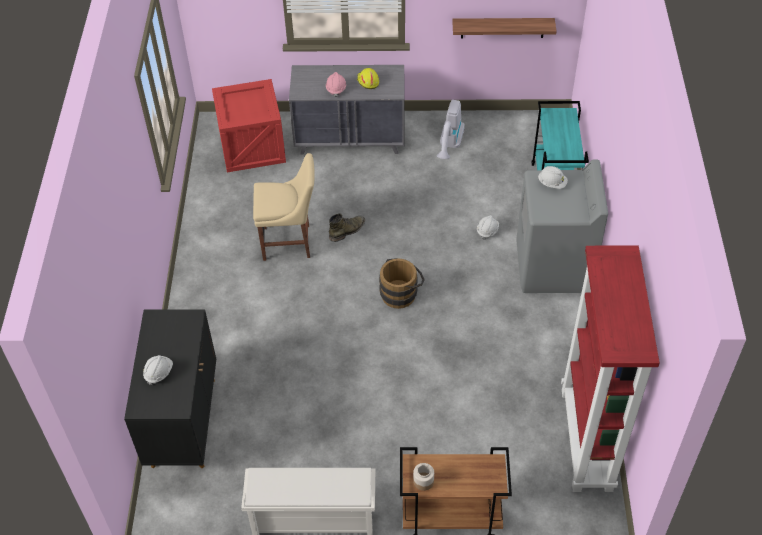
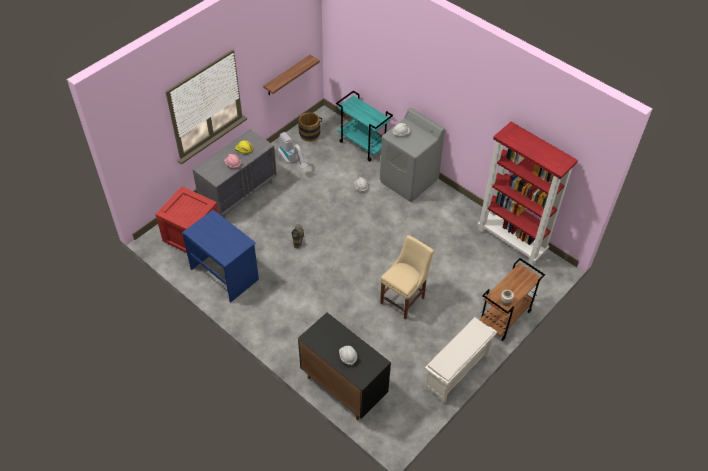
camera: 50 degrees left, 0 degrees up
beige chair [253,153,315,261] -> beige chair moved to [380,235,434,319]
brown bucket [379,258,425,309] -> brown bucket moved to [297,112,322,142]
none -> blue desk [182,210,259,303]

